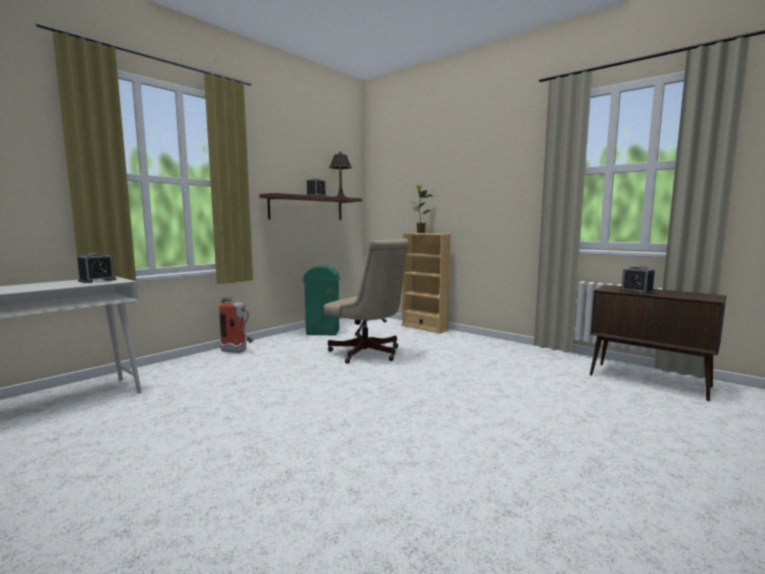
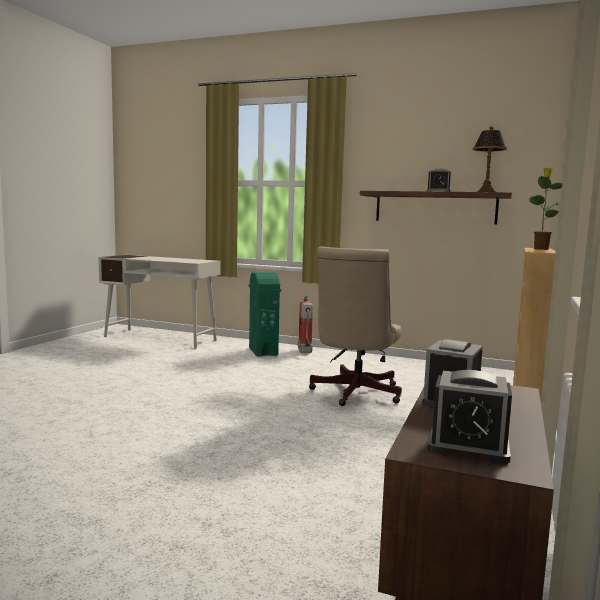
camera: 70 degrees right, 0 degrees up
alarm clock [77,253,117,283] -> alarm clock moved to [428,370,512,464]
green trash can [303,266,340,335] -> green trash can moved to [249,272,281,357]

